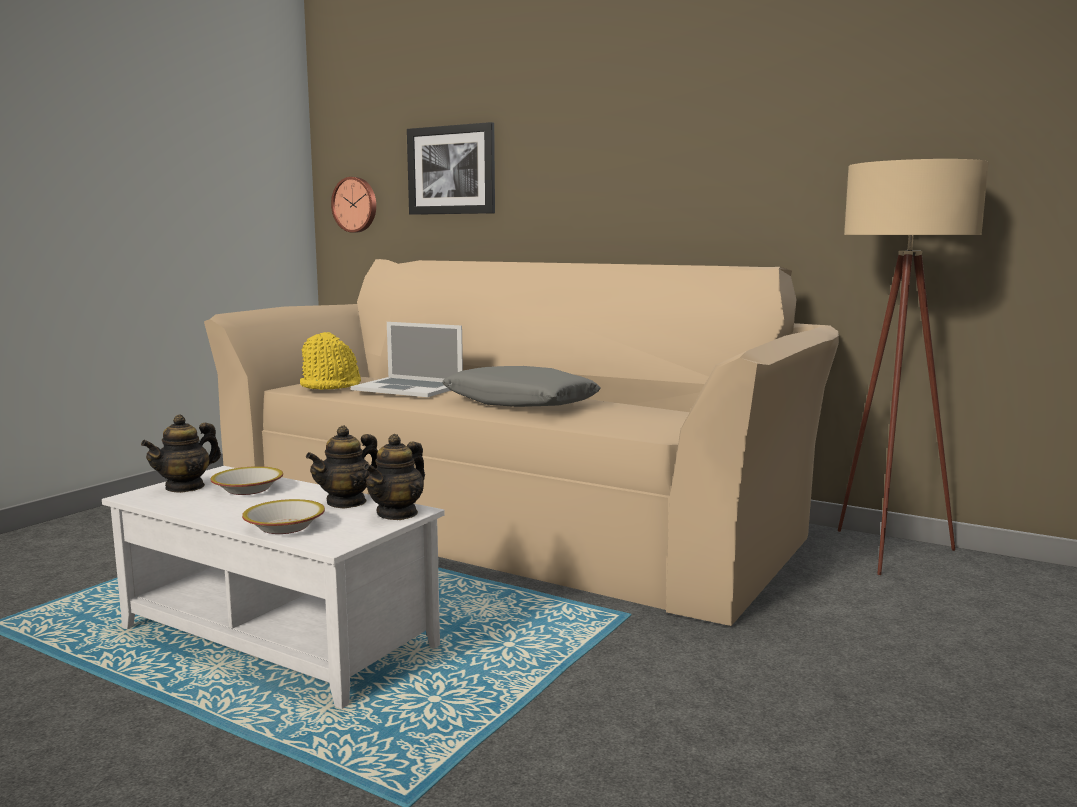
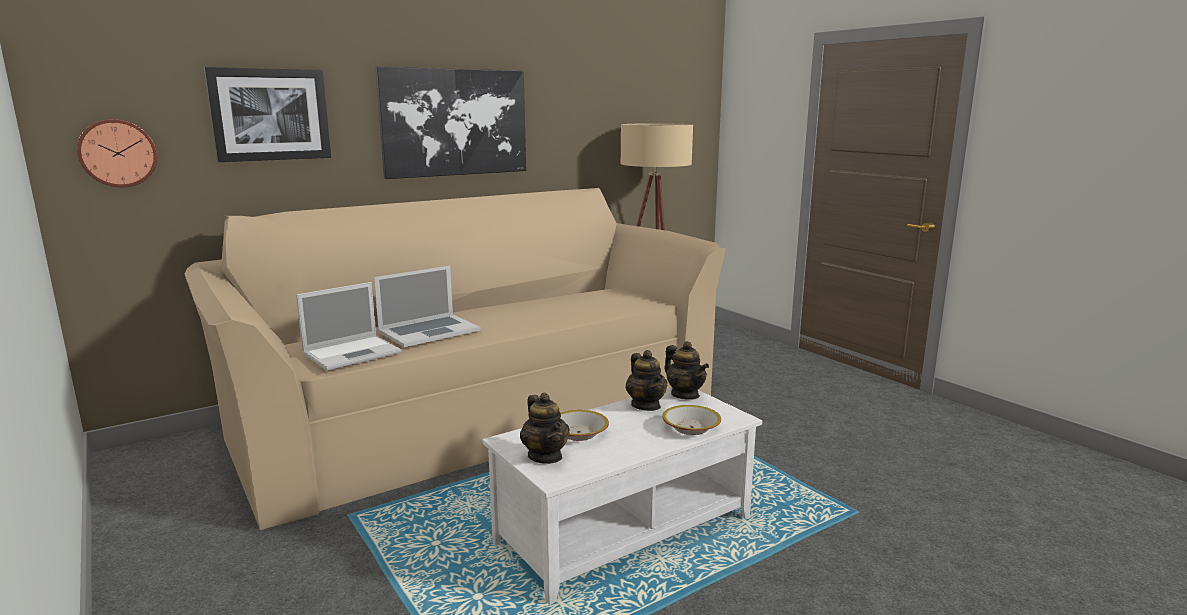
camera: 65 degrees left, 5 degrees up
yellow hat [300,332,361,390] -> laptop [296,282,402,371]
grey pillow [442,366,601,407] -> none
none -> picture [375,67,526,179]

